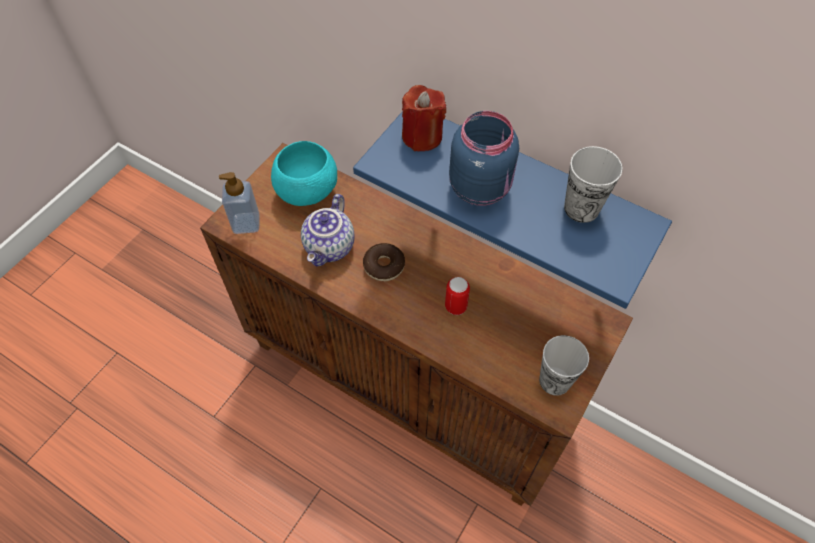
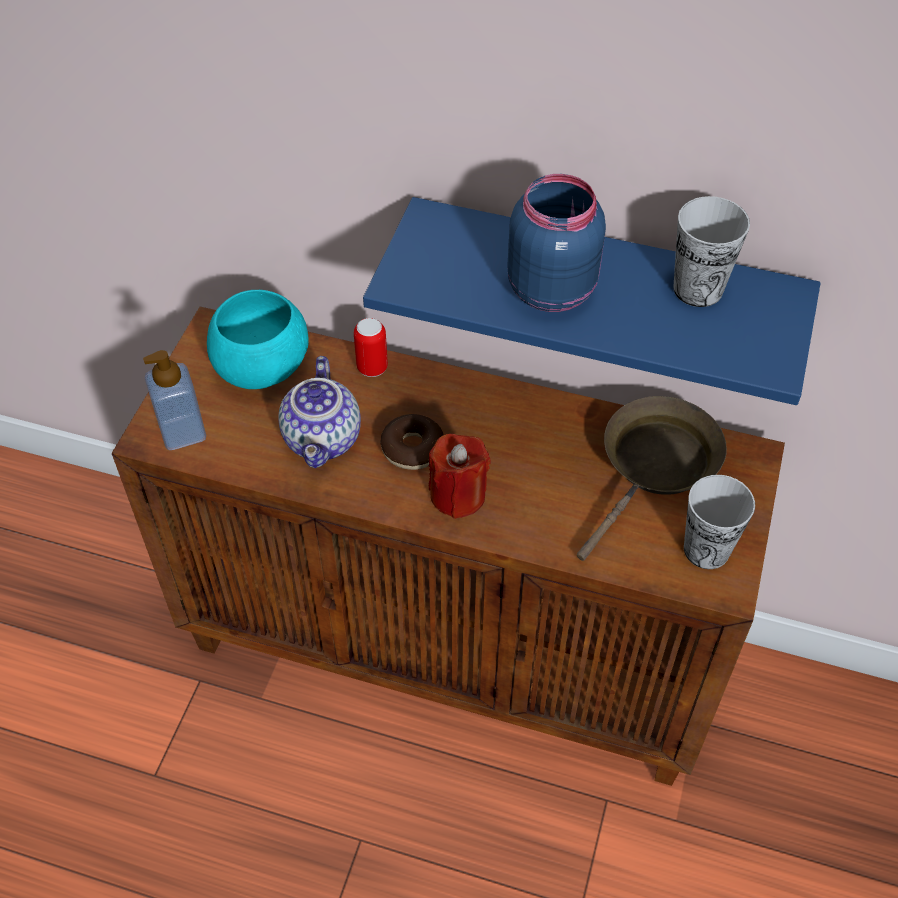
camera: 15 degrees left, 5 degrees down
red candle [402,85,446,151] -> red candle moved to [429,434,490,519]
can [445,277,470,315] -> can moved to [354,318,388,377]
none -> brown frying pan [577,396,727,561]

